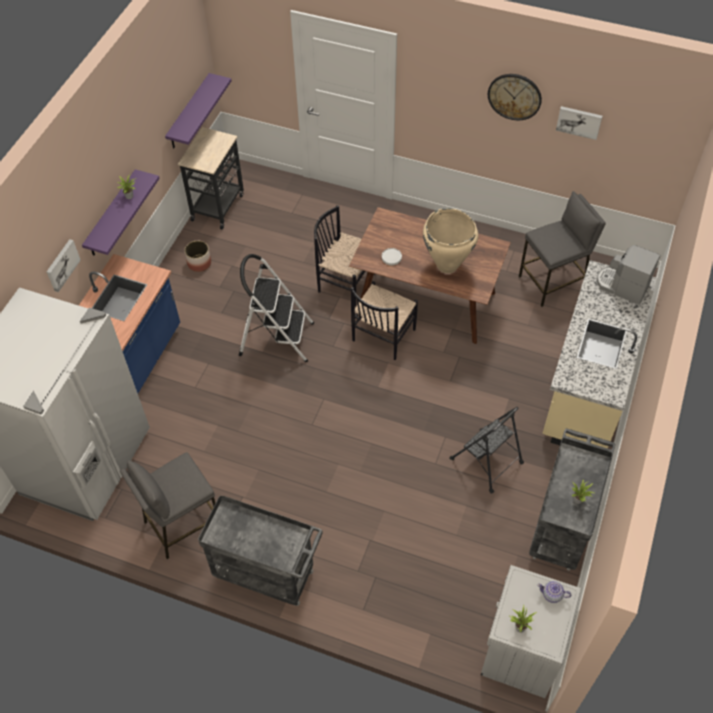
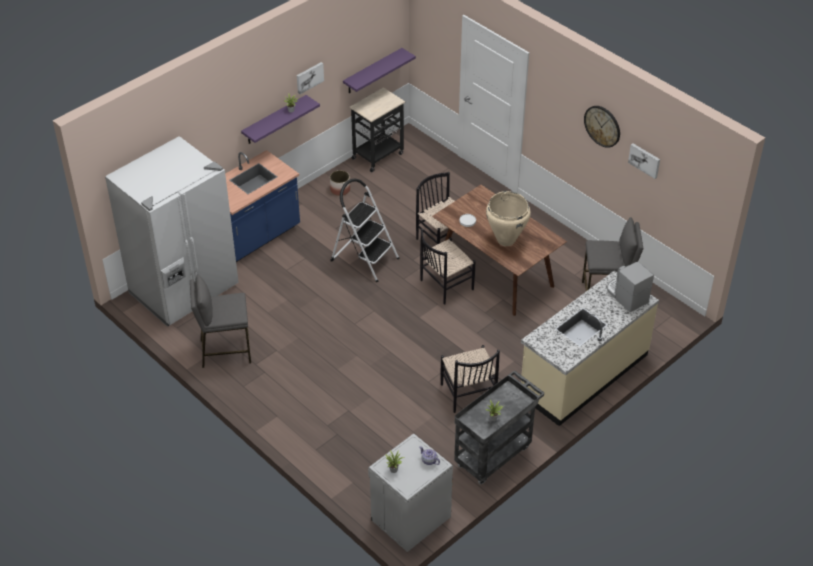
camera: 25 degrees right, 10 degrees down
picture [47,239,81,292] -> picture moved to [297,62,324,94]
black cart [198,496,323,606] -> none
black step ladder [449,407,524,494] -> black chair [441,345,500,413]

